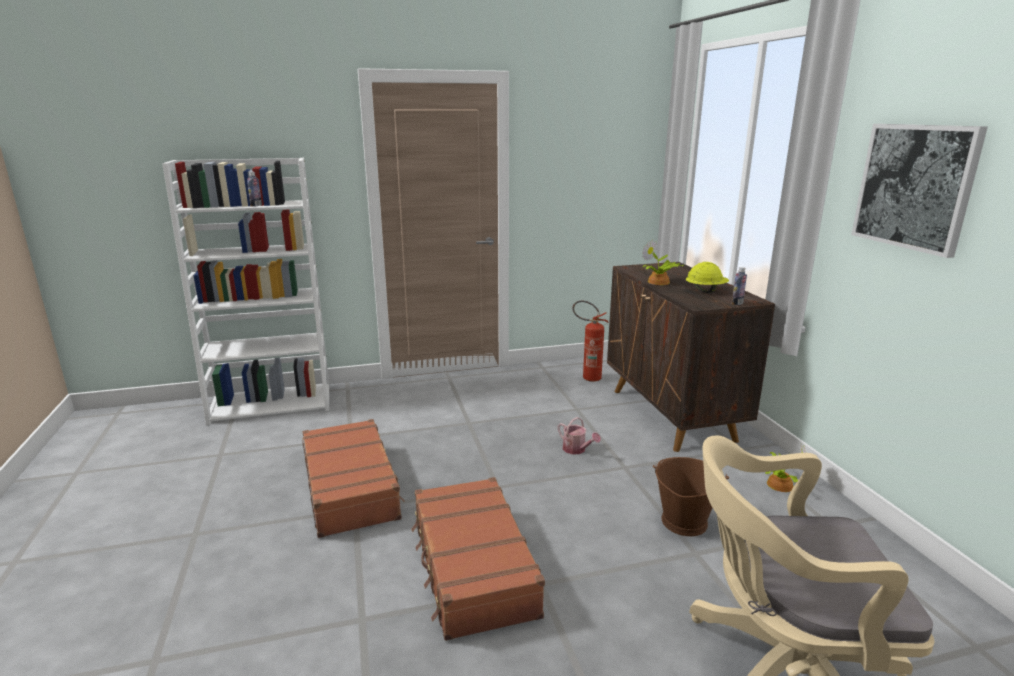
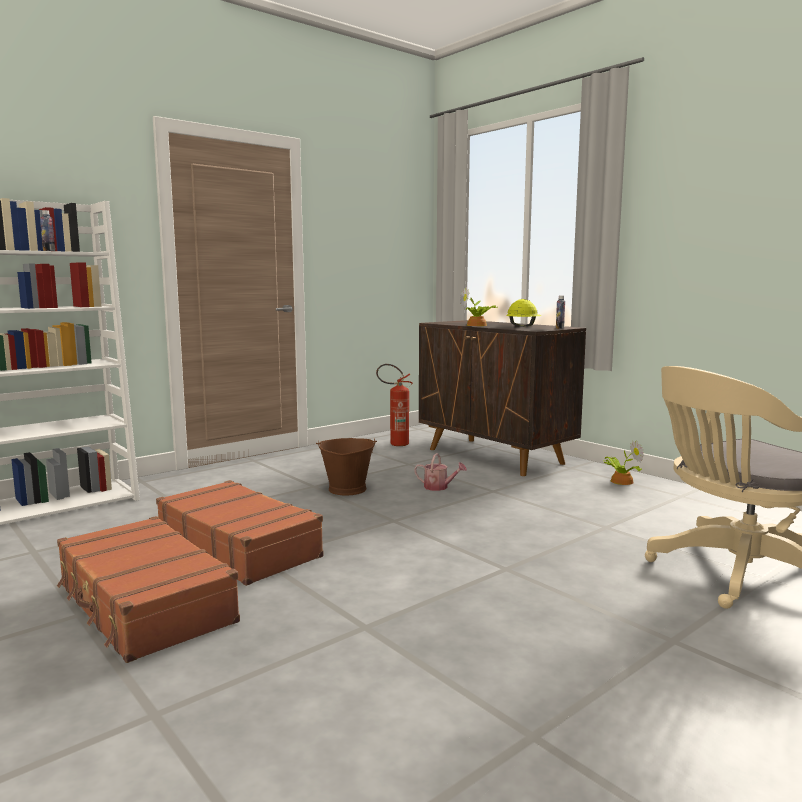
camera: 25 degrees left, 10 degrees down
brown suitcase [411,477,545,641] -> brown suitcase moved to [57,516,240,663]
brown bucket [653,457,729,536] -> brown bucket moved to [316,438,377,495]
picture [851,124,988,258] -> none

